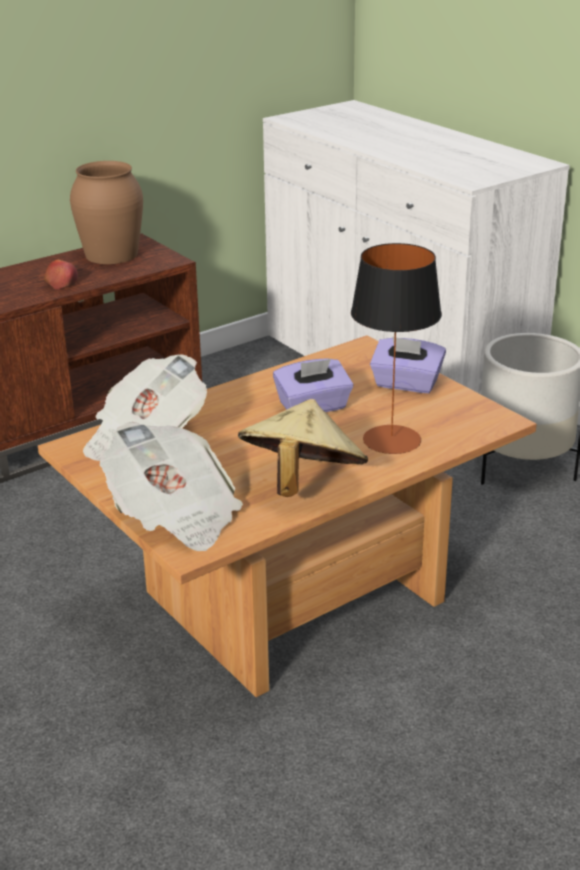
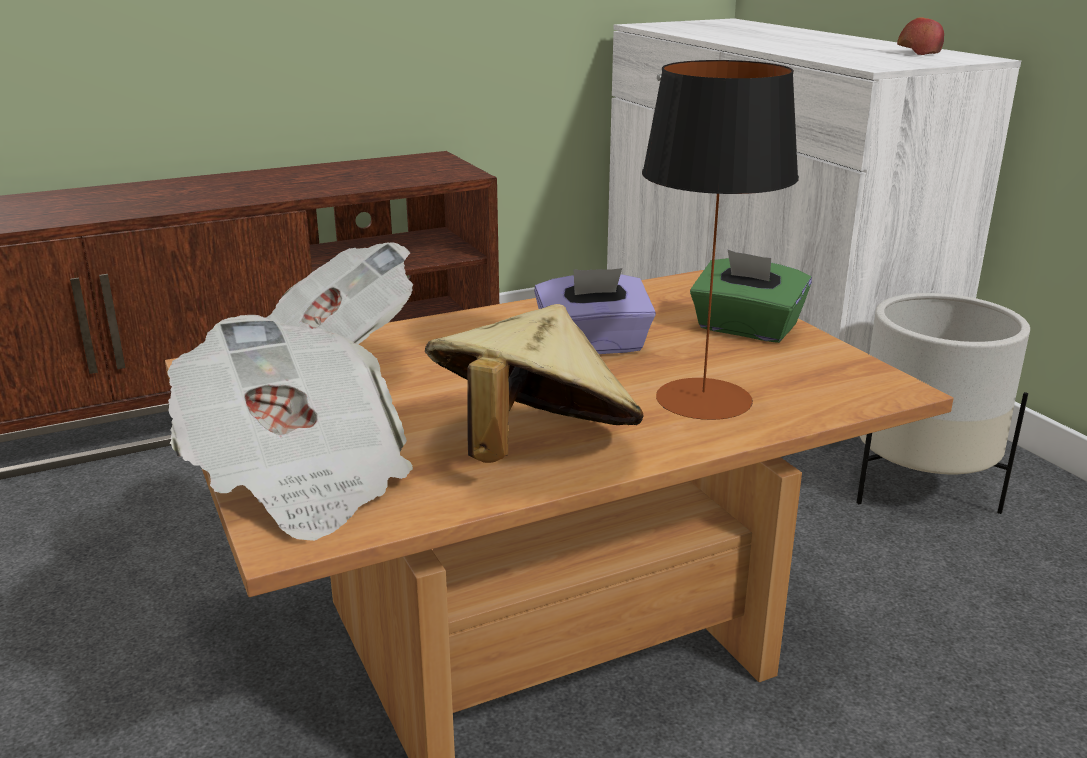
camera: 10 degrees right, 5 degrees down
apple [44,260,78,290] -> apple moved to [897,17,944,55]
brown vase [70,161,143,264] -> none
purple tissue box [370,336,446,393] -> green tissue box [690,250,812,343]

